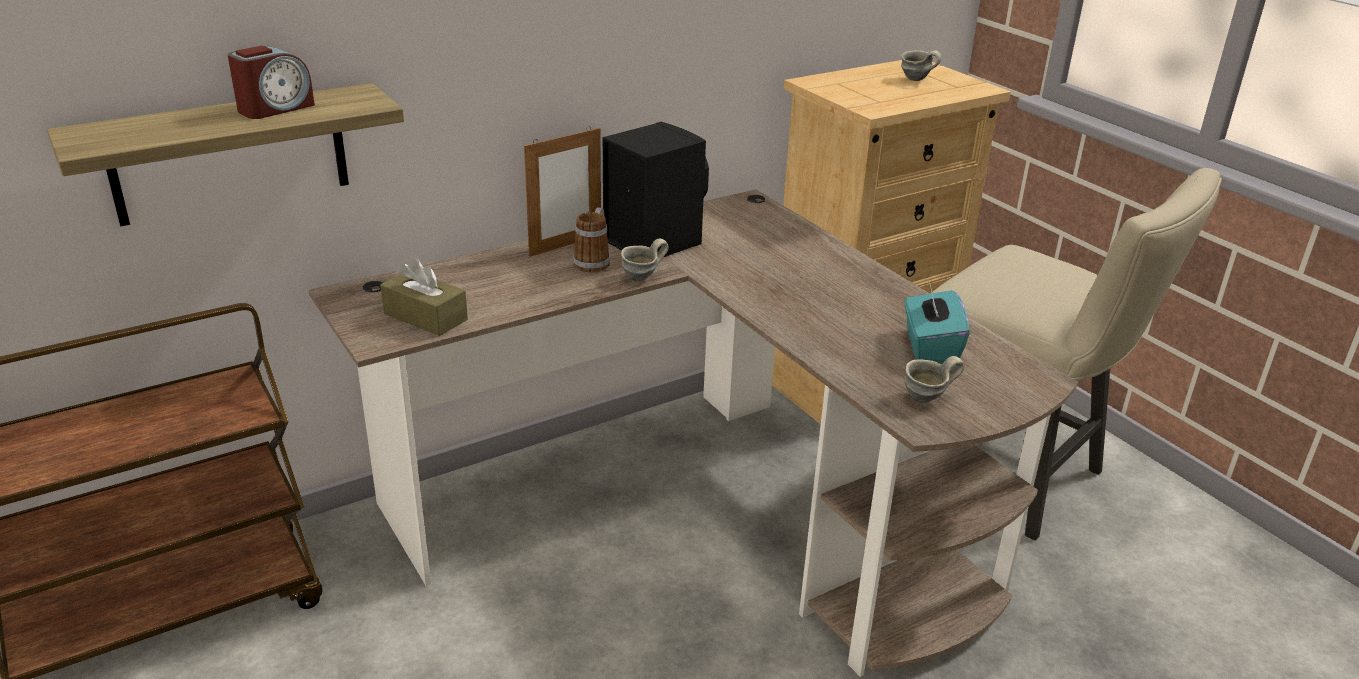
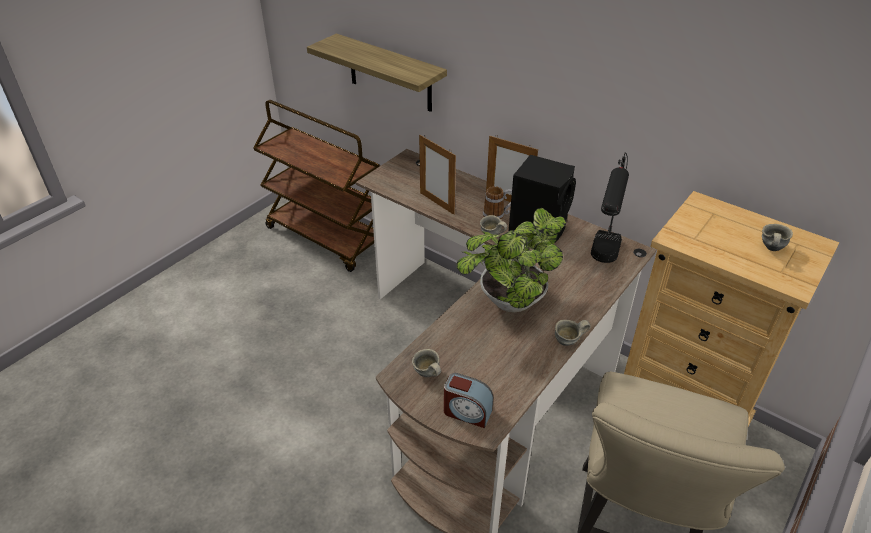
camera: 70 degrees right, 10 degrees up
alarm clock [228,45,315,119] -> alarm clock moved to [444,373,493,428]
brown tissue box [380,259,468,336] -> none
turquoise tissue box [905,285,970,363] -> none
none -> picture frame [419,135,456,215]
none -> potted plant [457,208,566,312]
none -> grey mug [555,320,591,346]
none -> black table lamp [591,152,629,263]

